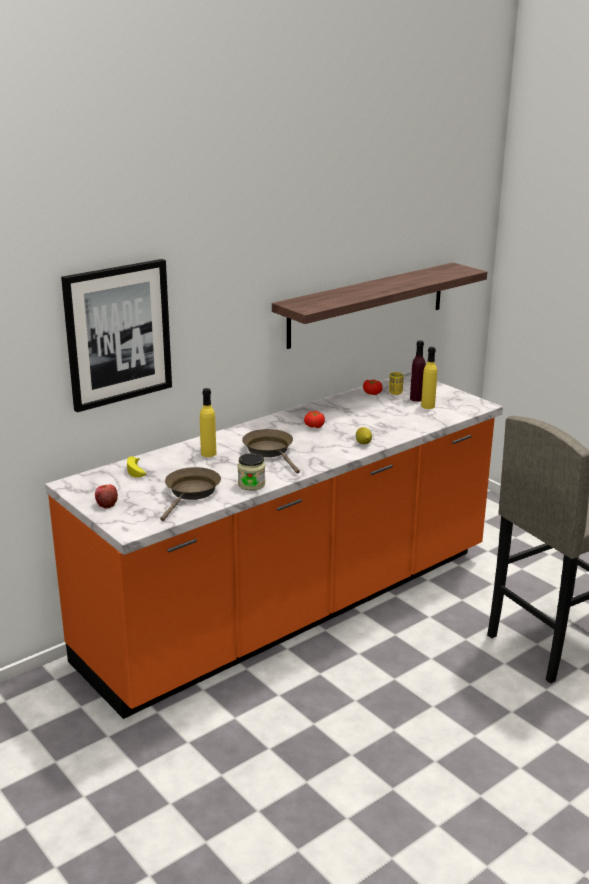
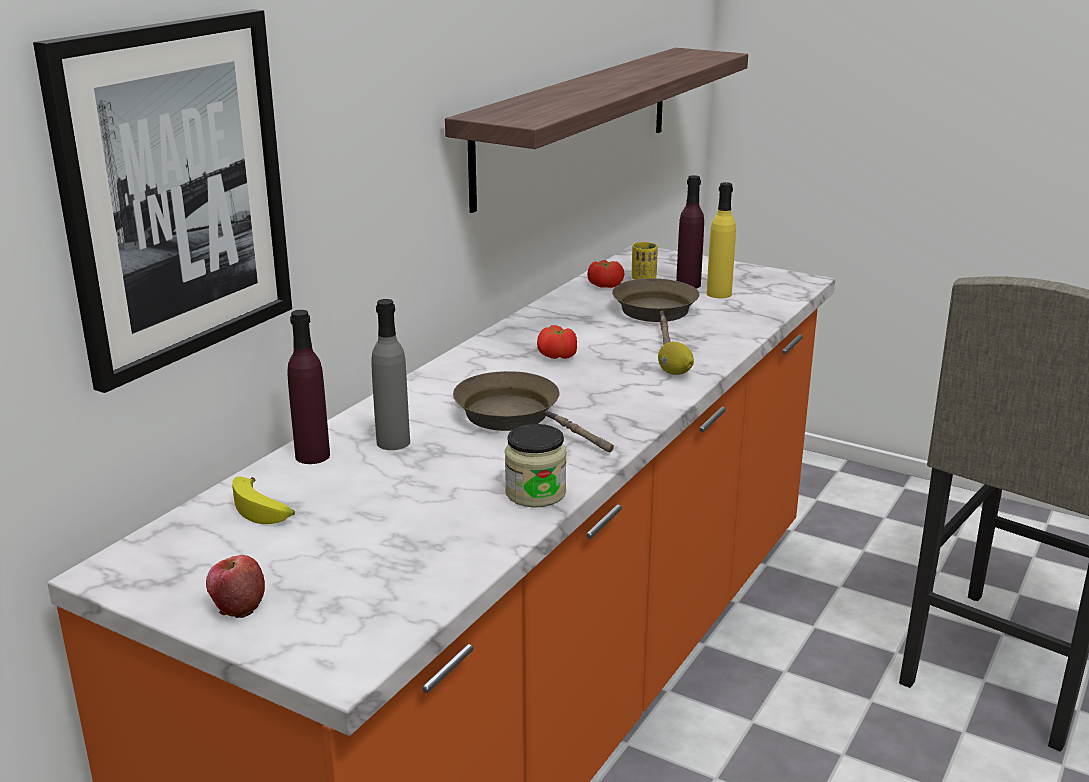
camera: 20 degrees left, 0 degrees up
brown frying pan [160,467,221,521] -> brown frying pan moved to [612,278,700,345]
yellow bottle [200,388,217,457] -> grey bottle [371,299,410,450]
none -> purple bottle [287,310,330,464]

